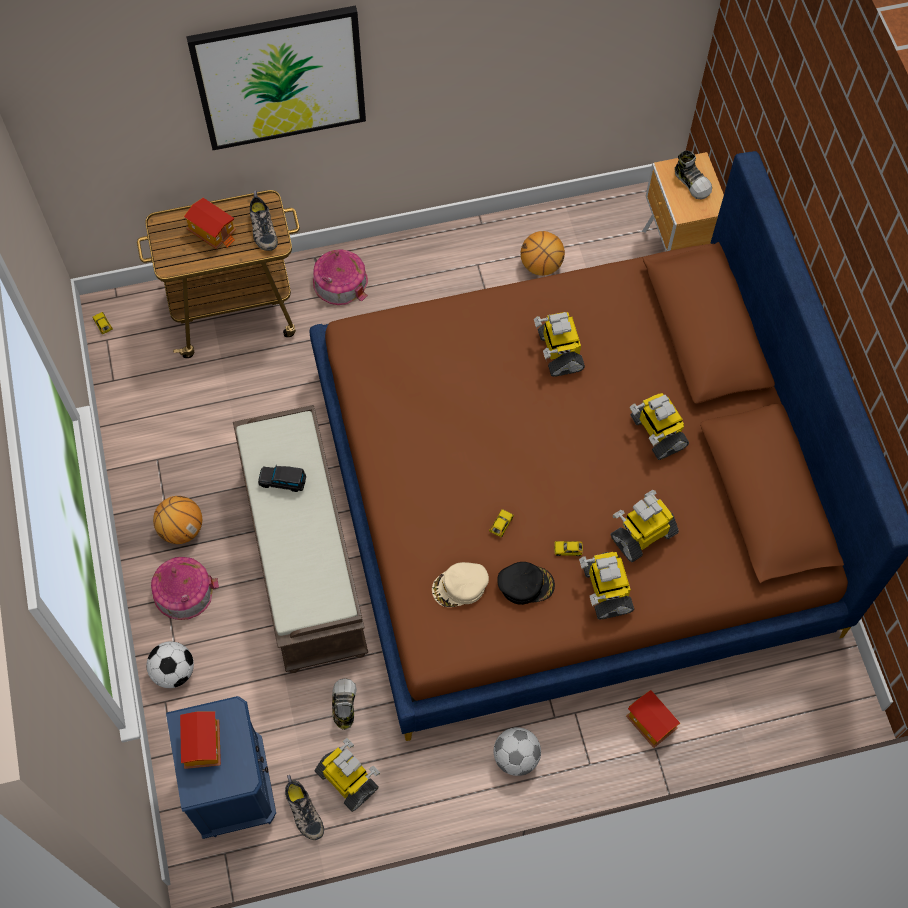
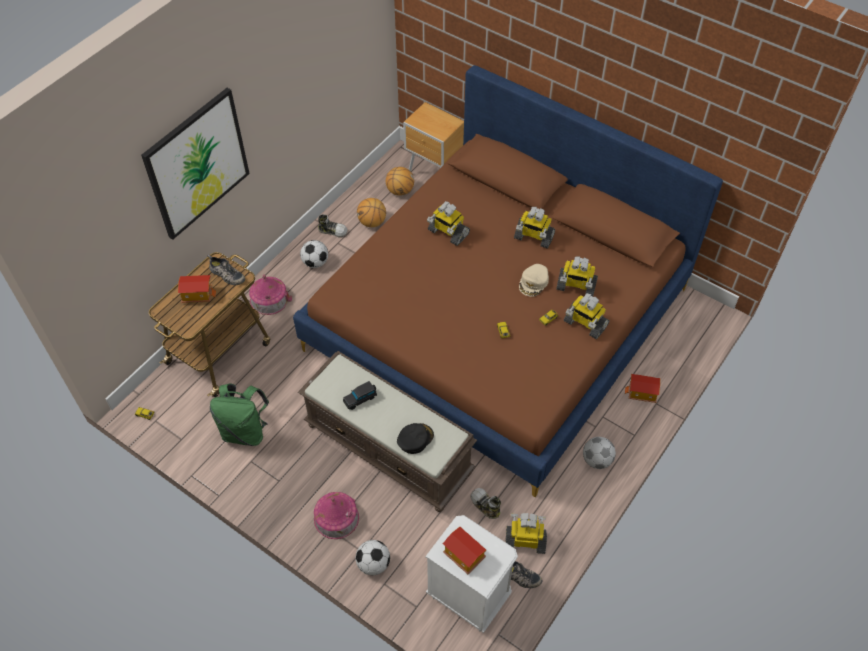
camera: 40 degrees left, 10 degrees down
basketball [153,496,202,544] -> basketball moved to [386,167,414,196]
blue nightstand [166,696,276,839] -> white nightstand [425,515,518,633]
beige cap [432,562,489,607] -> beige cap moved to [519,264,549,297]
black cap [497,562,555,605] -> black cap moved to [397,423,434,454]
toy robot [611,490,679,562] -> toy robot turned 90 degrees counterclockwise [556,257,598,297]
shoe [675,150,712,199] -> shoe moved to [318,214,347,238]
none -> green backpack [210,383,269,446]
none -> football [300,240,328,268]

